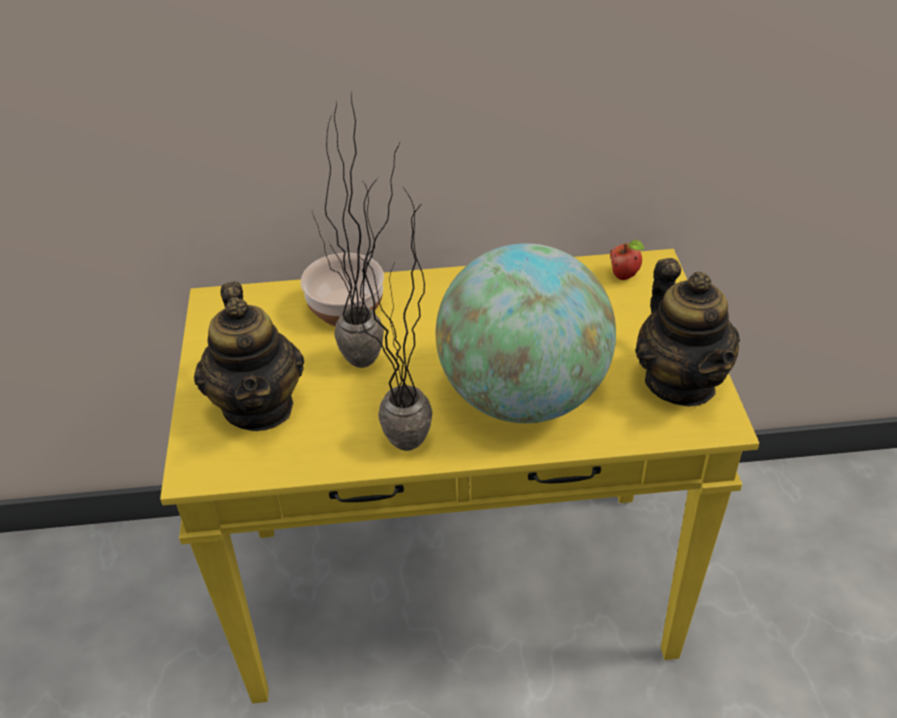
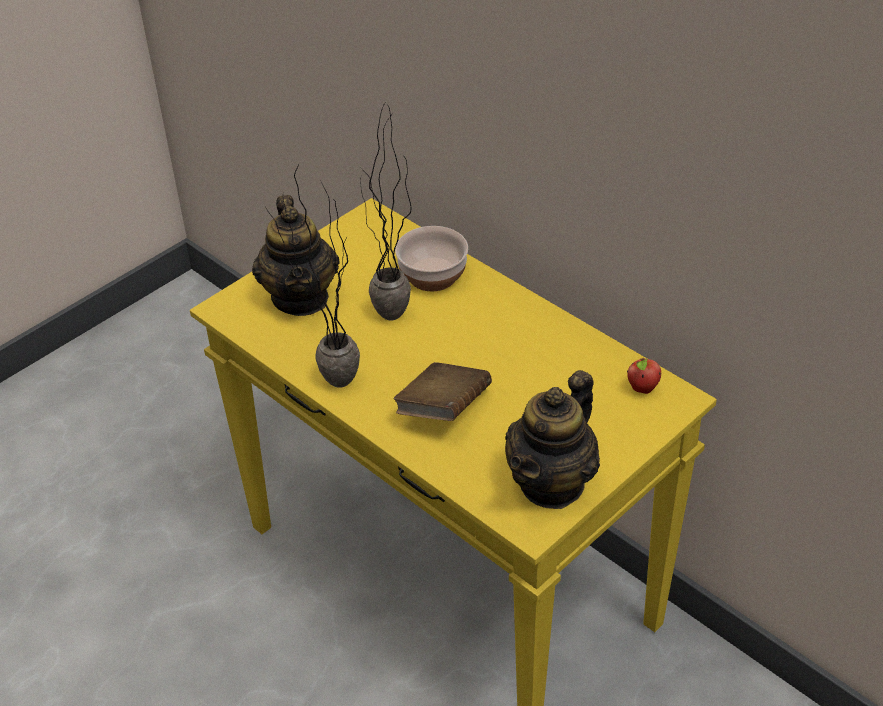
camera: 50 degrees right, 0 degrees up
teapot [194,282,304,431] -> teapot turned 45 degrees counterclockwise [252,195,340,316]
globe [436,243,616,423] -> brown book [394,362,492,421]

